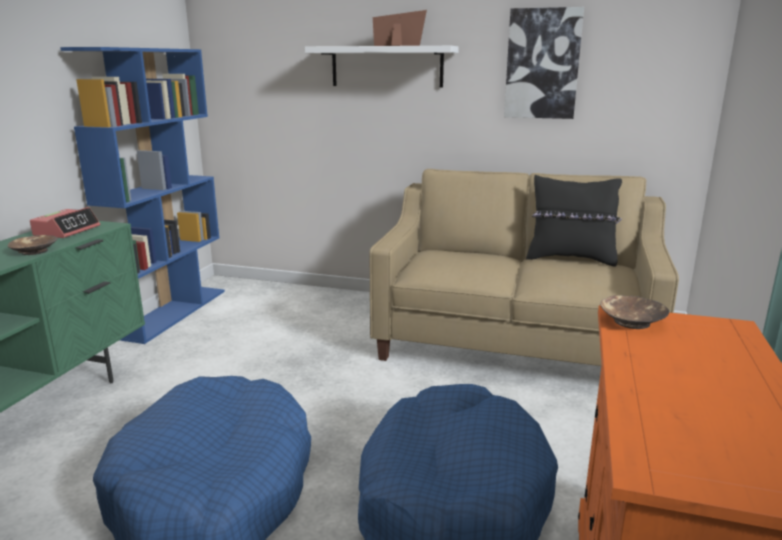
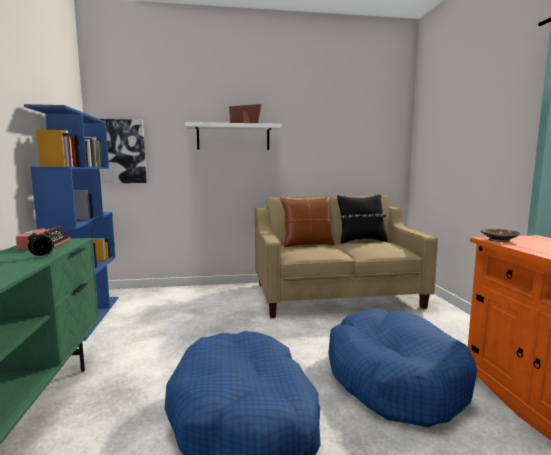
camera: 25 degrees left, 10 degrees down
brown bowl [8,235,58,255] -> alarm clock [28,228,54,258]
picture [504,7,584,119] -> picture moved to [100,119,147,183]
none -> brown pillow [280,197,335,247]

